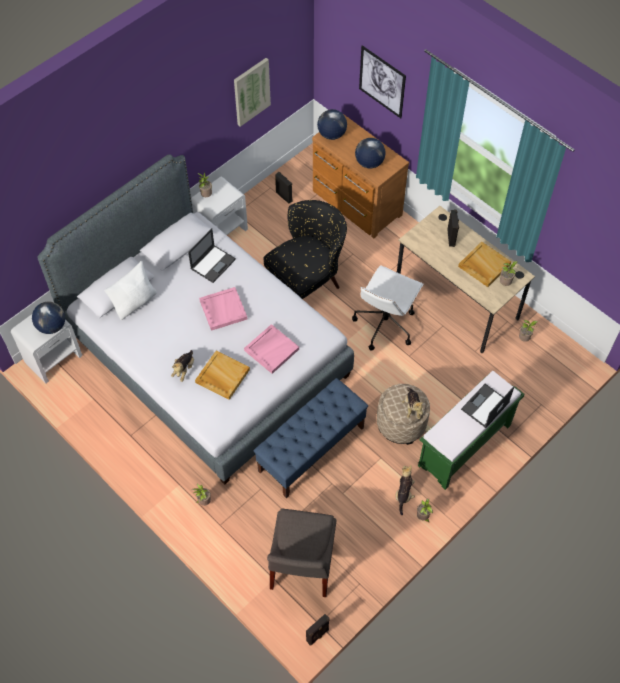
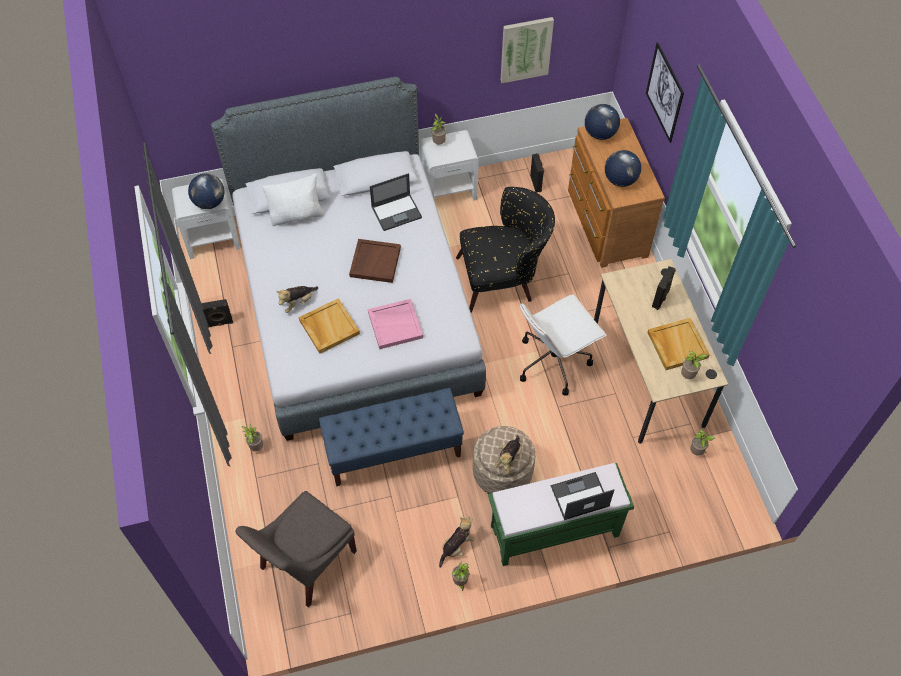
camera: 30 degrees right, 0 degrees up
pink tray [199,287,248,331] -> brown tray [349,239,401,283]
black speaker [306,614,330,645] -> black speaker moved to [201,299,233,327]

